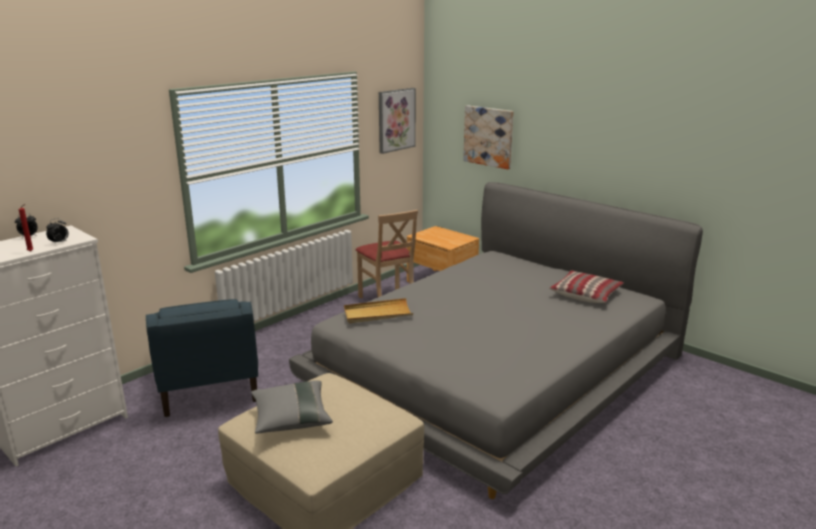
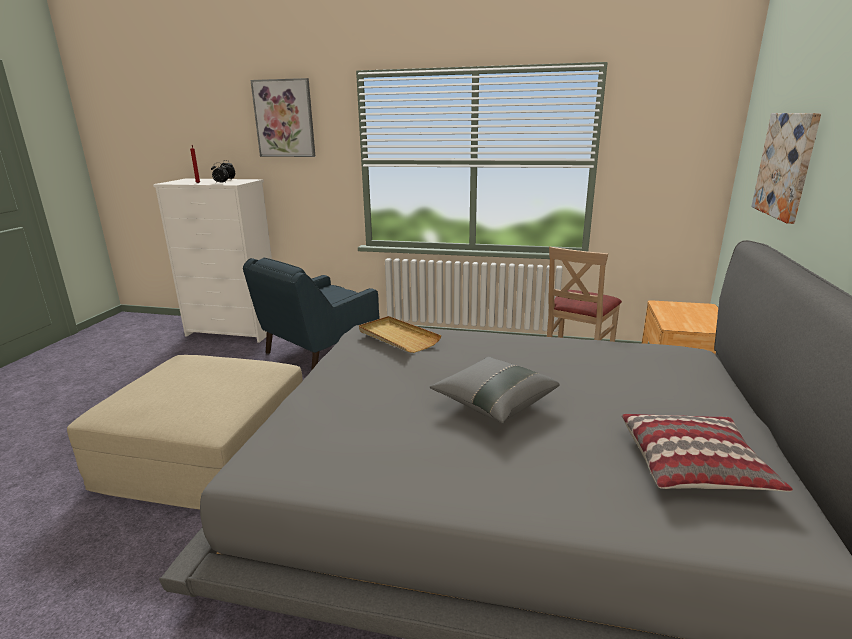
camera: 60 degrees right, 0 degrees up
grey pillow [251,380,333,433] -> grey pillow moved to [430,357,559,424]
picture [379,88,416,154] -> picture moved to [250,78,316,157]

